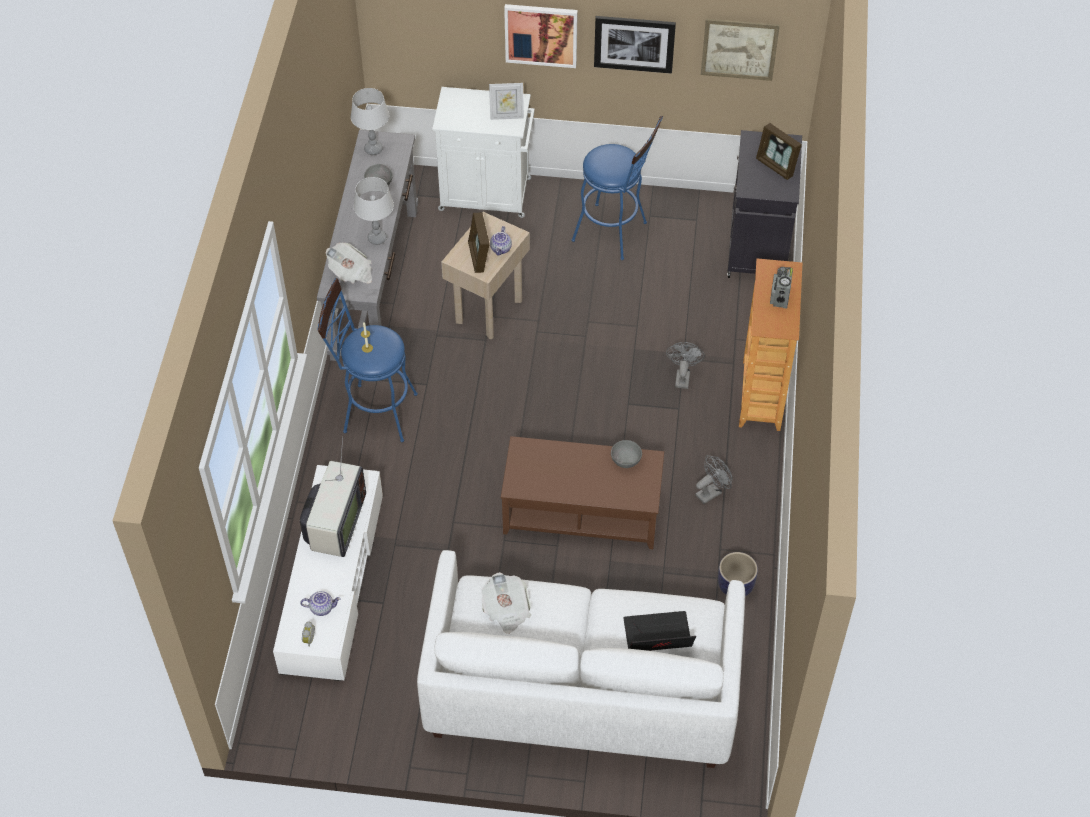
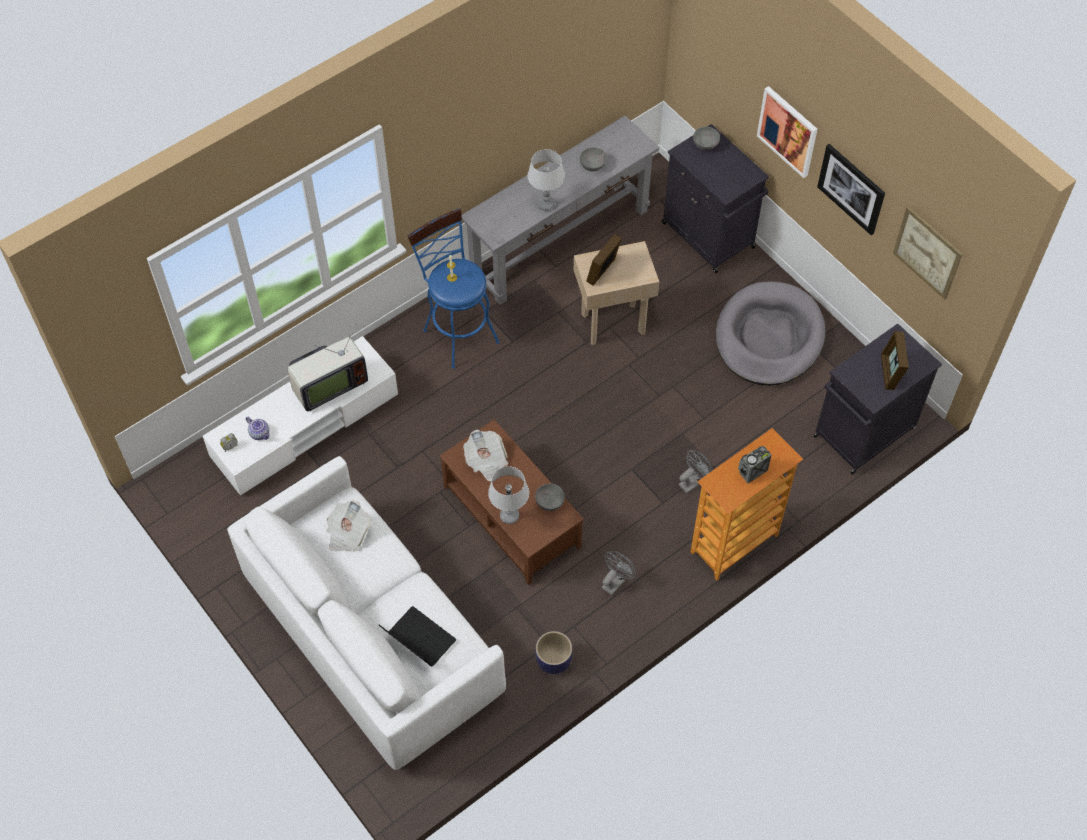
camera: 45 degrees right, 5 degrees up
newspaper [326,243,372,283] -> newspaper moved to [463,429,509,481]
grey table lamp [351,88,389,155] -> grey table lamp moved to [488,466,529,524]
white cabinet [432,87,534,218] -> black cabinet [662,124,769,273]
picture frame [489,83,524,120] -> none
teapot [490,226,512,256] -> none
blue stool [572,116,663,260] -> grey dog bed [716,281,825,385]
grey fan [695,455,733,504] -> grey fan turned 60 degrees counterclockwise [601,551,636,596]
none -> grey bowl [693,127,720,150]

